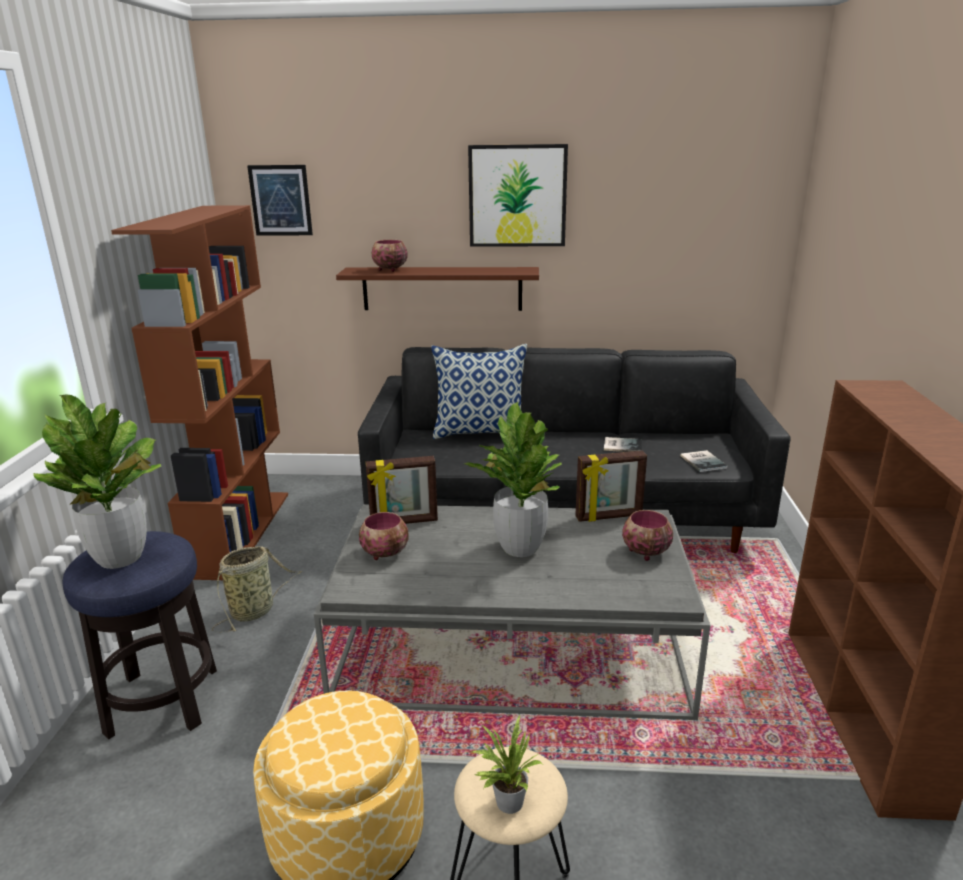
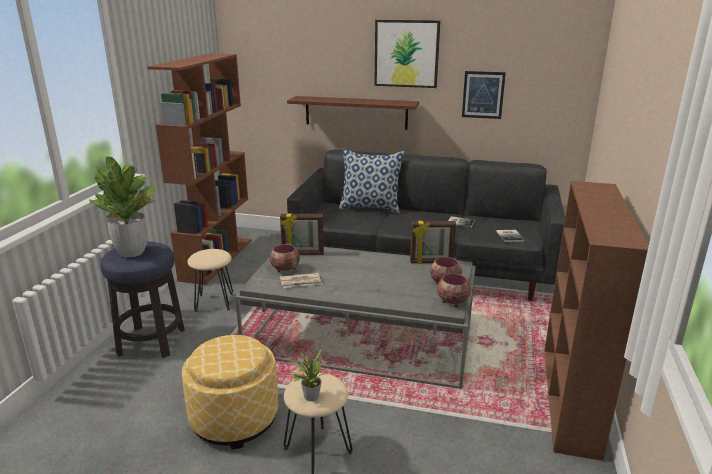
camera: 10 degrees right, 0 degrees up
basket [211,546,302,632] -> beige stool [187,249,233,312]
picture [247,165,313,236] -> picture moved to [462,71,506,119]
bowl [372,240,408,272] -> bowl moved to [437,273,471,307]
potted plant [464,402,562,557] -> none
none -> newspaper [280,273,323,288]

